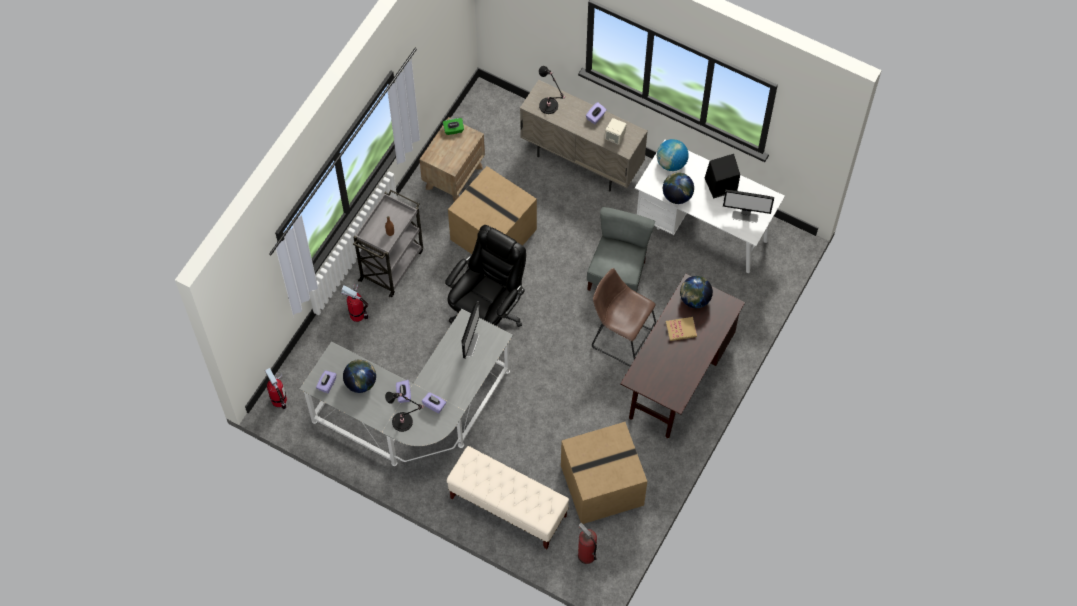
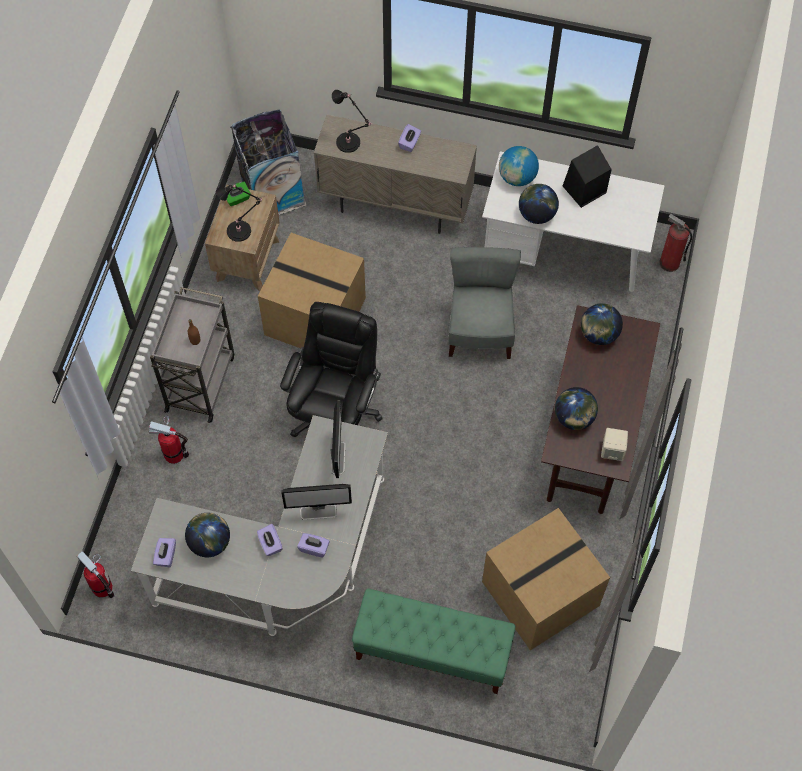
camera: 15 degrees left, 0 degrees up
black table lamp [385,392,424,432] -> black table lamp moved to [216,184,262,242]
beige bench [447,446,569,549] -> green bench [352,588,515,694]
fire extinguisher [578,523,597,564] -> fire extinguisher moved to [659,214,692,272]
brown stool [592,268,656,366] -> none
beige speaker [605,118,627,145] -> beige speaker moved to [601,428,628,461]
book [666,317,697,341] -> none
monitor [723,190,774,223] -> monitor moved to [281,484,352,520]
none -> trash can [230,110,306,215]
none -> globe [555,387,598,430]

